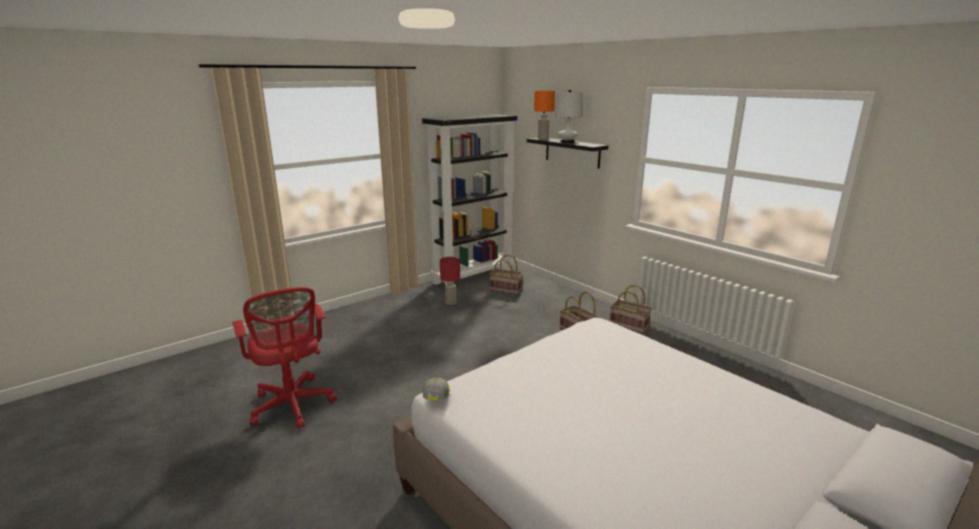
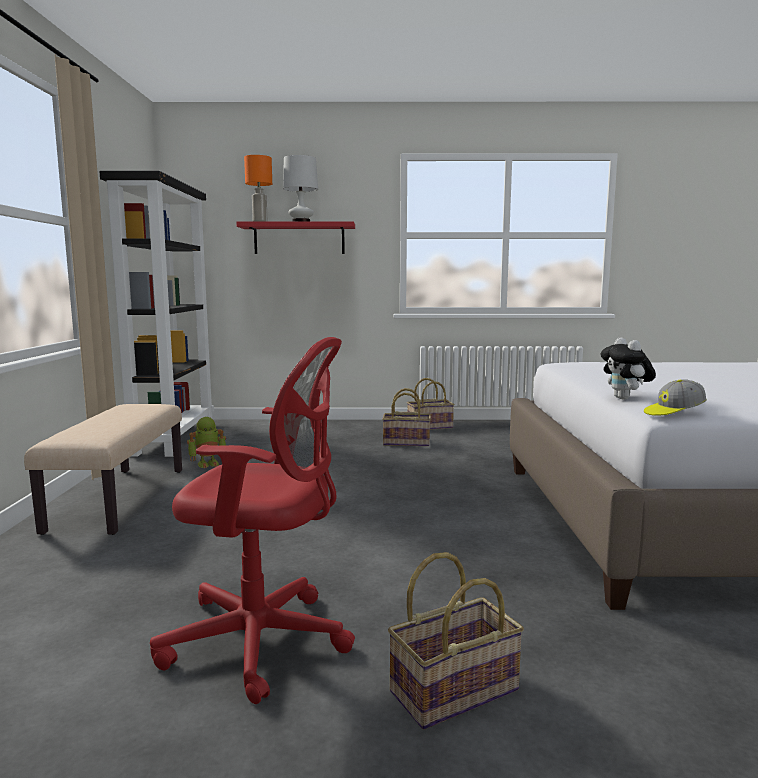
camera: 50 degrees left, 10 degrees down
cap [423,378,450,400] -> cap turned 60 degrees counterclockwise [644,379,707,416]
red table lamp [440,257,460,305] -> toy robot [187,417,226,468]
basket [489,254,523,295] -> basket moved to [388,552,524,730]
black shelf [527,138,608,169] -> red shelf [236,221,355,254]
none -> beige bench [24,404,182,535]
none -> plush toy [600,337,656,400]

